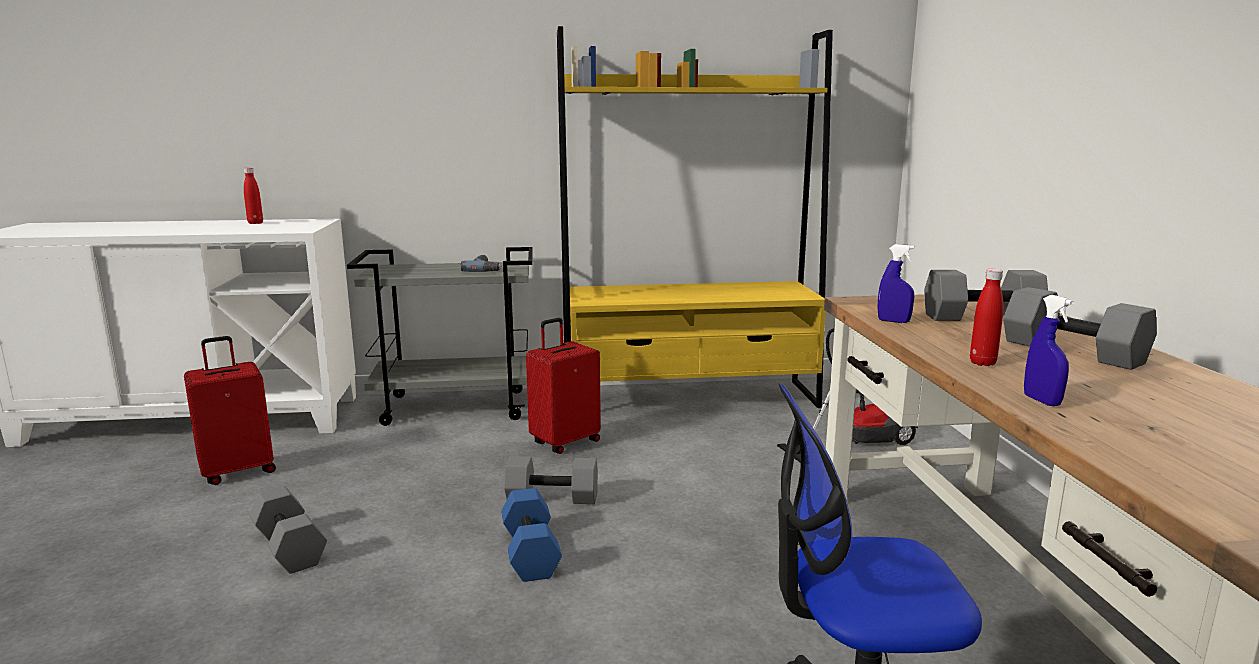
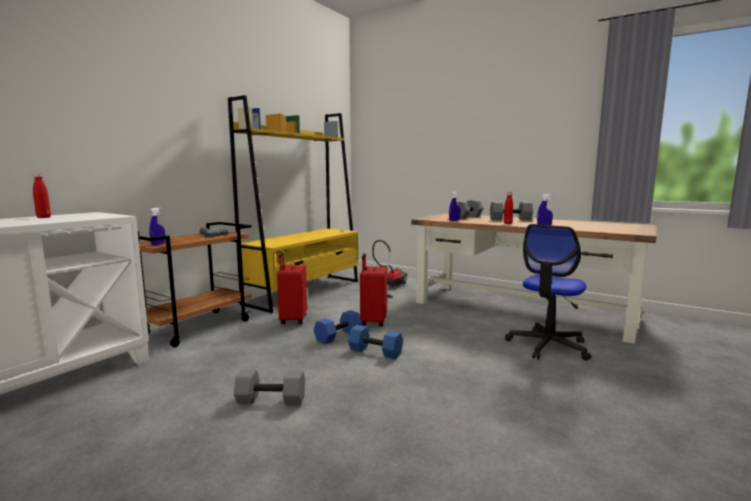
camera: 50 degrees left, 5 degrees down
red suitcase [184,336,276,485] -> red suitcase moved to [360,253,387,327]
grey cart [347,247,533,426] -> brown cart [138,222,252,347]
grey dumbbell [504,456,598,504] -> blue dumbbell [313,310,362,344]
none -> blue spray bottle [149,207,166,245]

